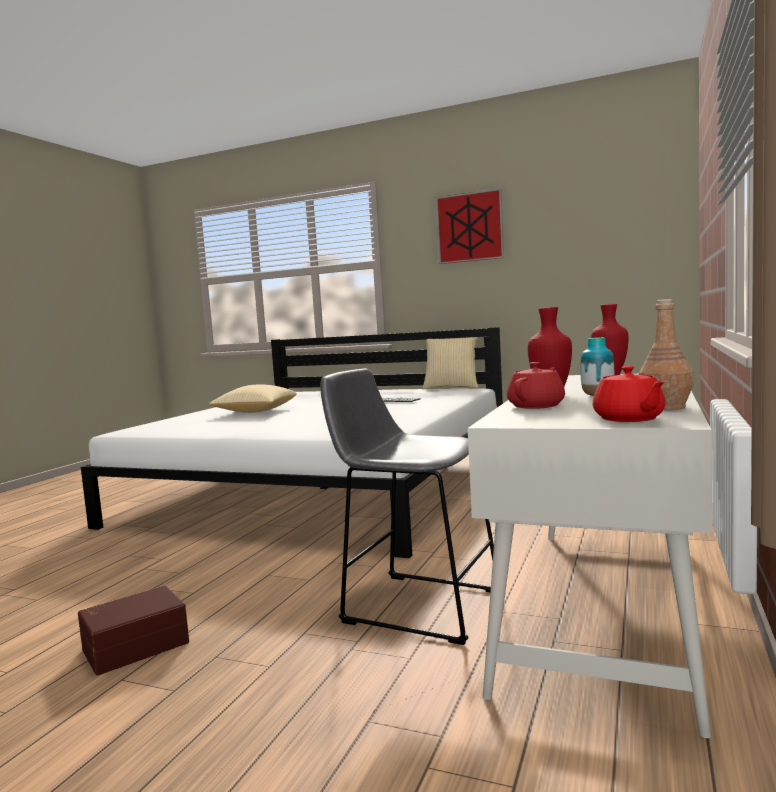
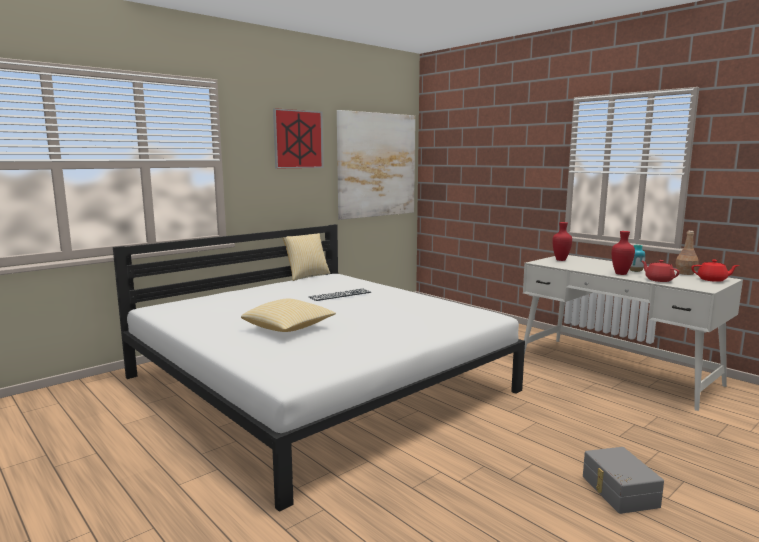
camera: 65 degrees left, 5 degrees up
brown storage box [78,586,189,676] -> grey storage box [583,447,664,514]
grey stool [320,368,494,645] -> none
none -> picture [337,110,415,220]

